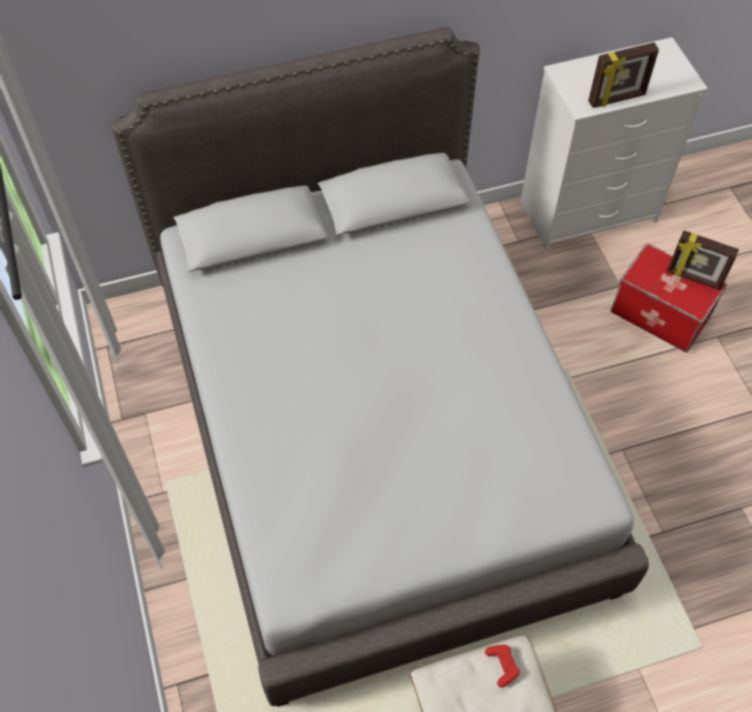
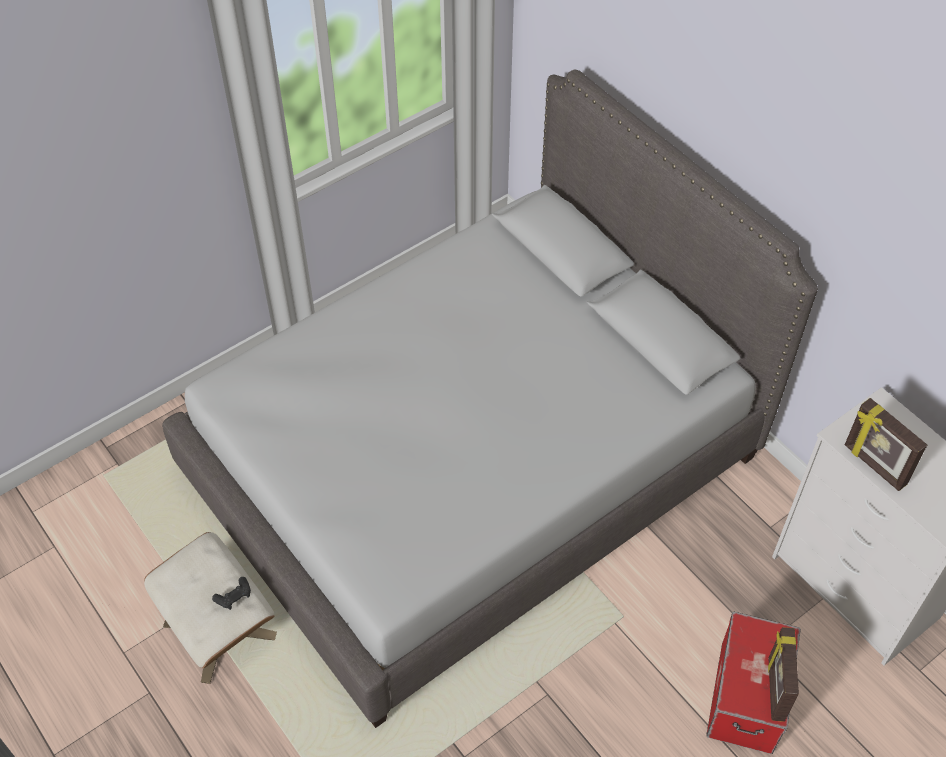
camera: 70 degrees right, 5 degrees down
red game controller [485,645,520,688] -> black game controller [212,577,251,610]

